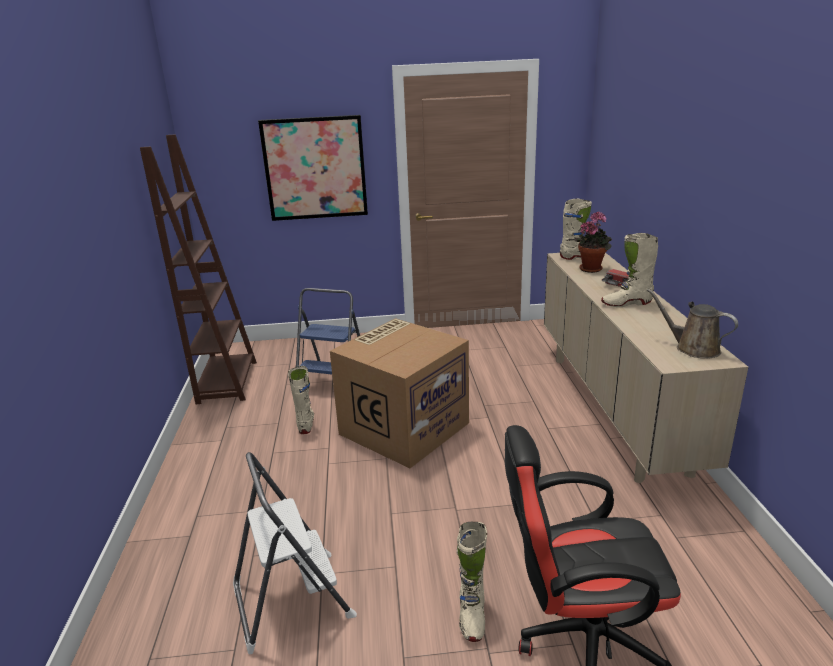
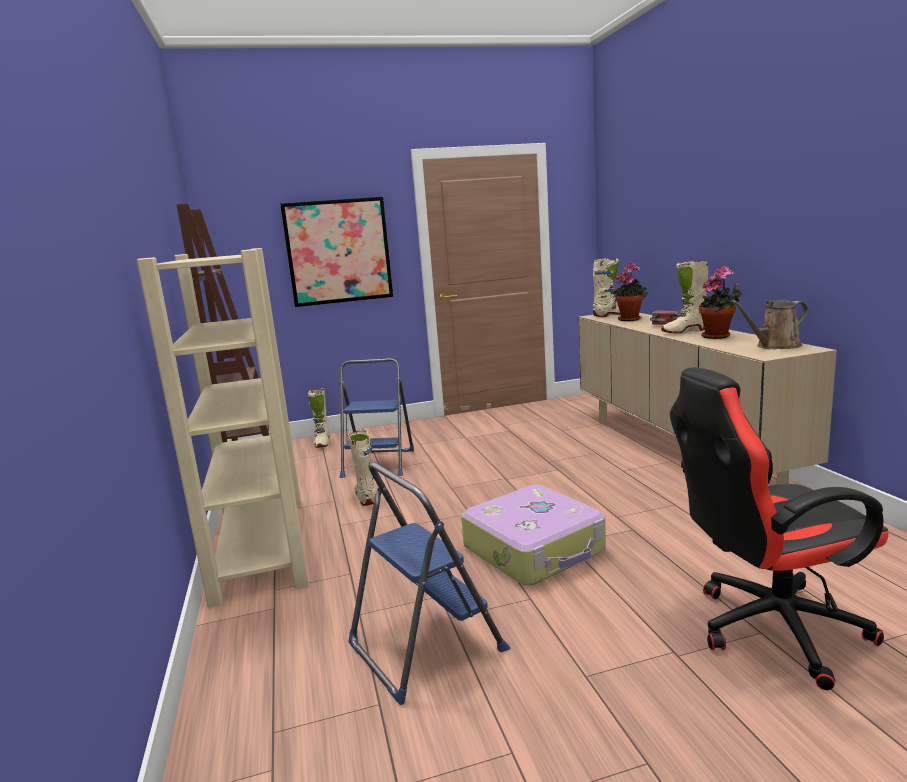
camera: 10 degrees left, 10 degrees down
white step ladder [233,452,357,654] -> blue step ladder [348,462,510,705]
cardboard box [330,318,469,468] -> none
beige boot [457,522,487,642] -> beige boot moved to [308,388,329,448]
brown watering can [647,289,738,359] -> brown watering can turned 45 degrees counterclockwise [731,300,808,349]
none -> beige bookcase [137,248,309,608]
none -> suitcase [461,485,606,586]
none -> potted plant [699,266,742,339]

